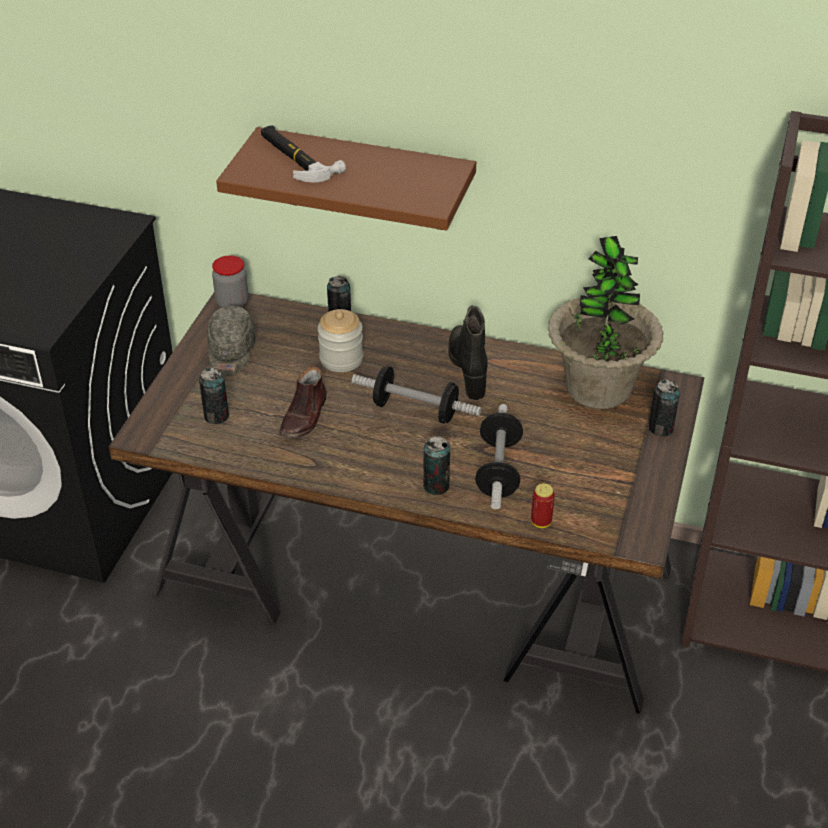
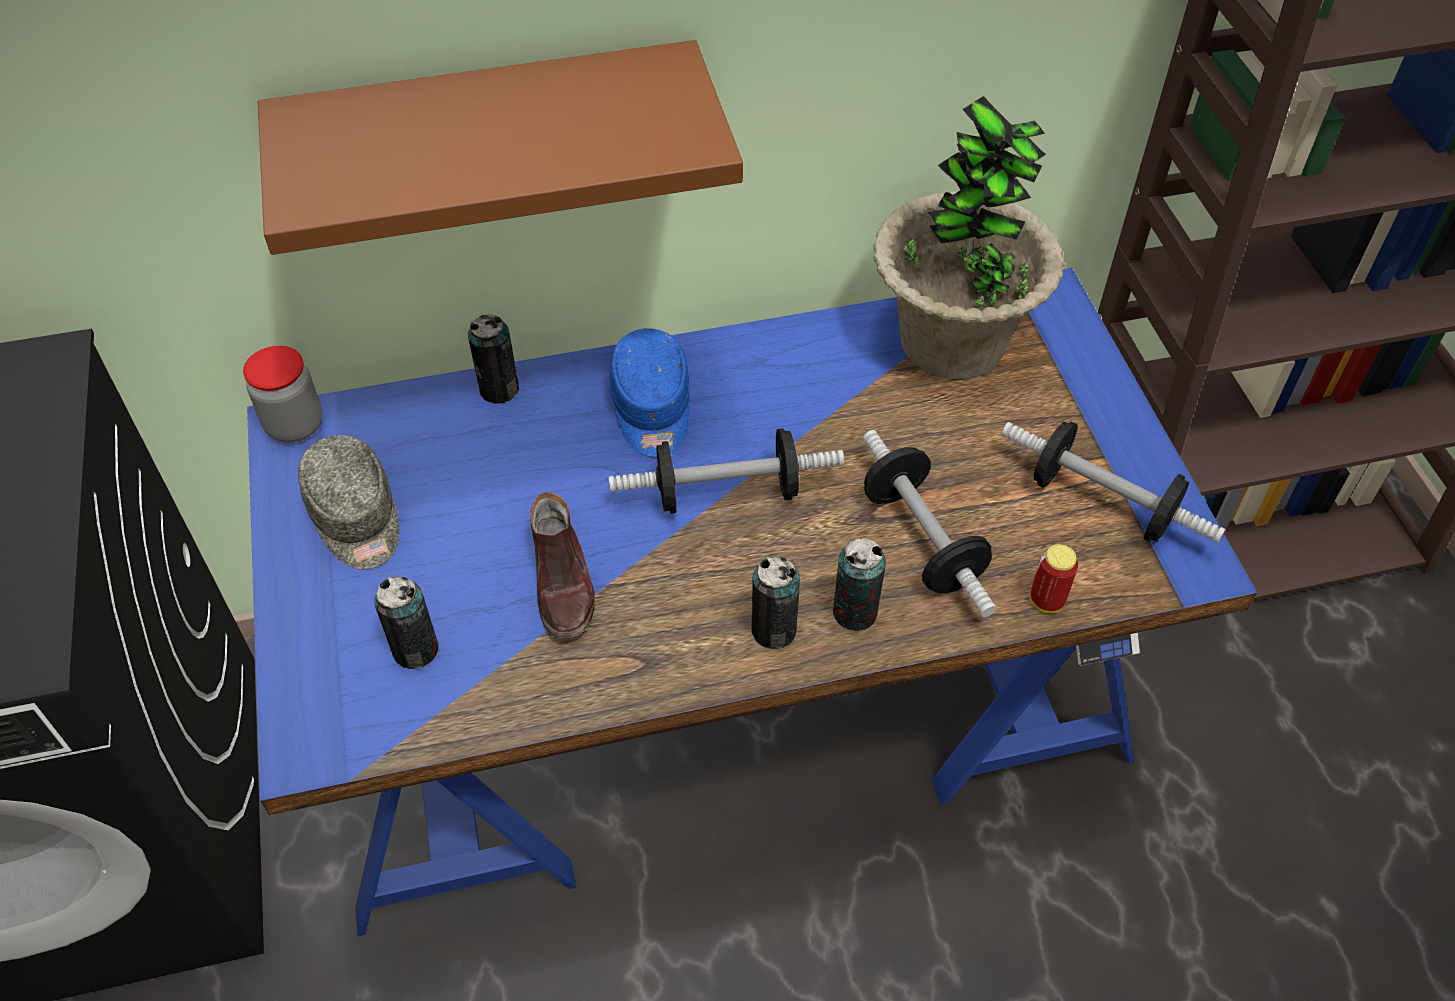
camera: 30 degrees left, 10 degrees up
brown desk [109,293,704,714] -> blue desk [247,268,1257,936]
hammer [261,125,346,182] -> none
jar [318,309,363,372] -> none
black boot [448,305,488,400] -> none
can [649,379,680,437] -> can moved to [752,557,800,649]
none -> blue cap [610,328,690,457]
none -> dumbbell [1001,422,1226,544]

